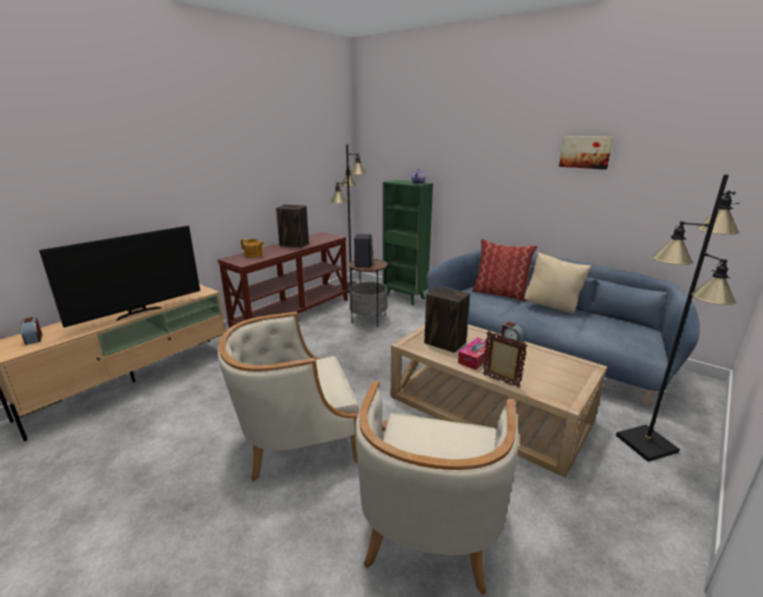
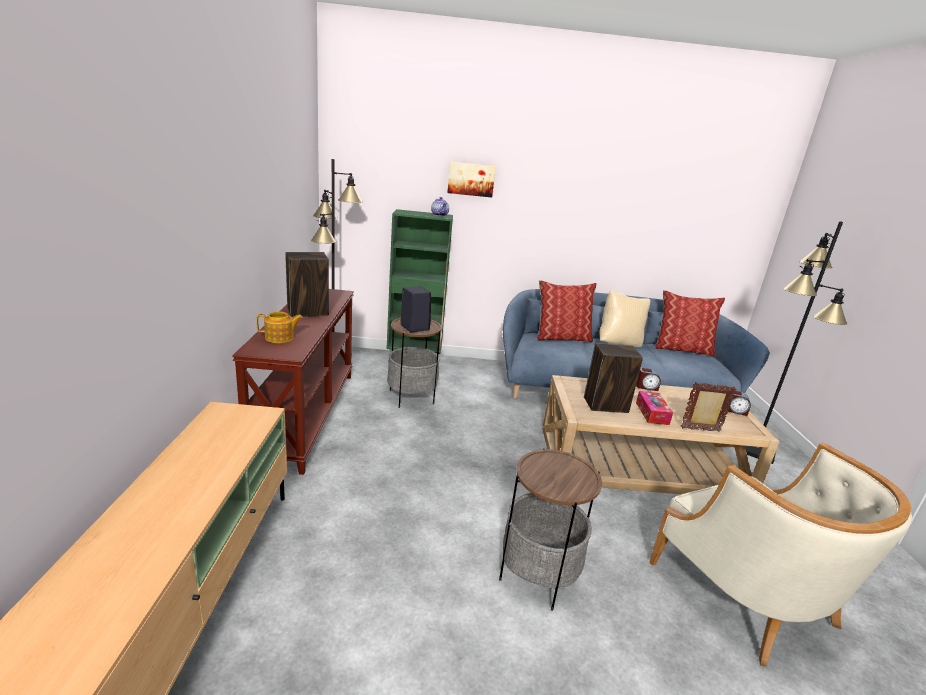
camera: 40 degrees left, 0 degrees up
alarm clock [20,317,42,345] -> alarm clock moved to [725,391,751,416]
television [39,226,200,328] -> none
beige armchair [218,312,359,482] -> side table [499,448,602,611]
picture [559,136,613,170] -> picture moved to [447,162,496,198]
none -> pillow [654,290,725,357]

